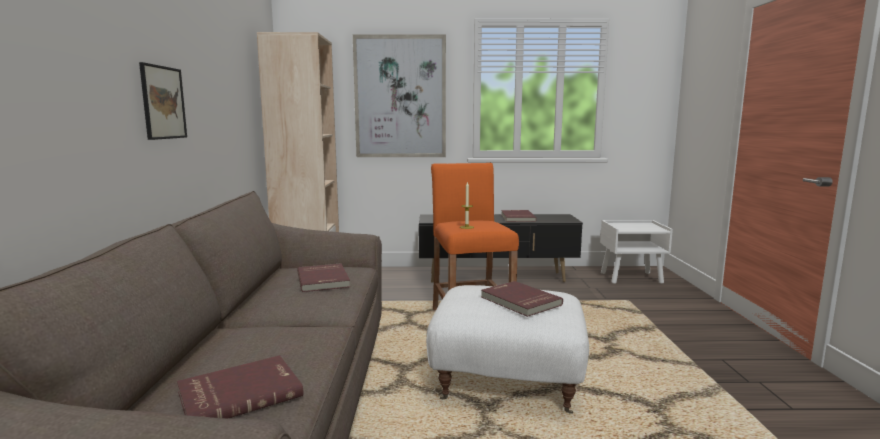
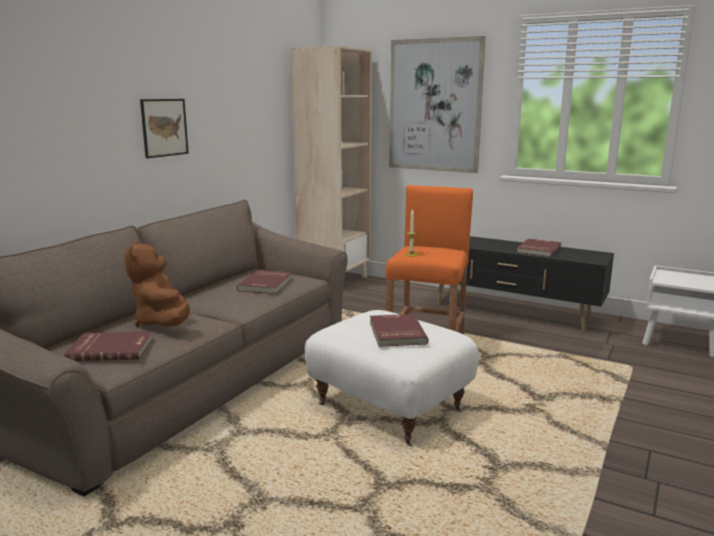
camera: 30 degrees right, 5 degrees up
none -> brown plush toy [125,241,190,327]

